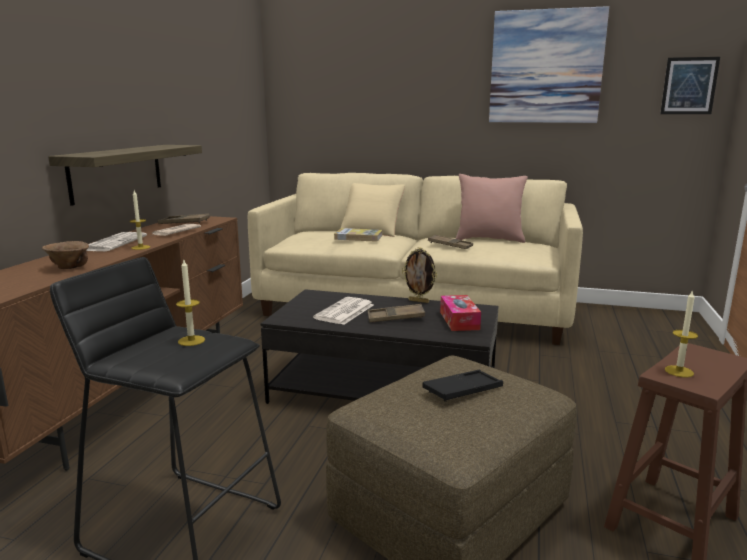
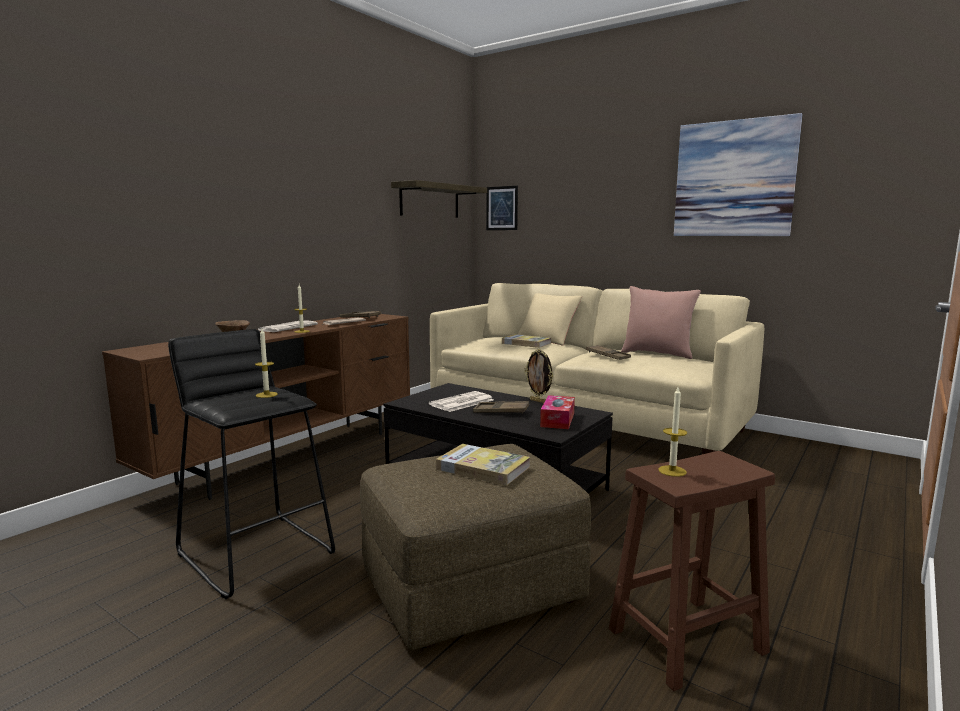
camera: 20 degrees right, 5 degrees down
shelf [48,145,202,206] -> shelf moved to [391,180,487,218]
black tray [422,370,503,402] -> book [436,444,530,486]
picture [660,57,720,114] -> picture moved to [486,186,518,230]

